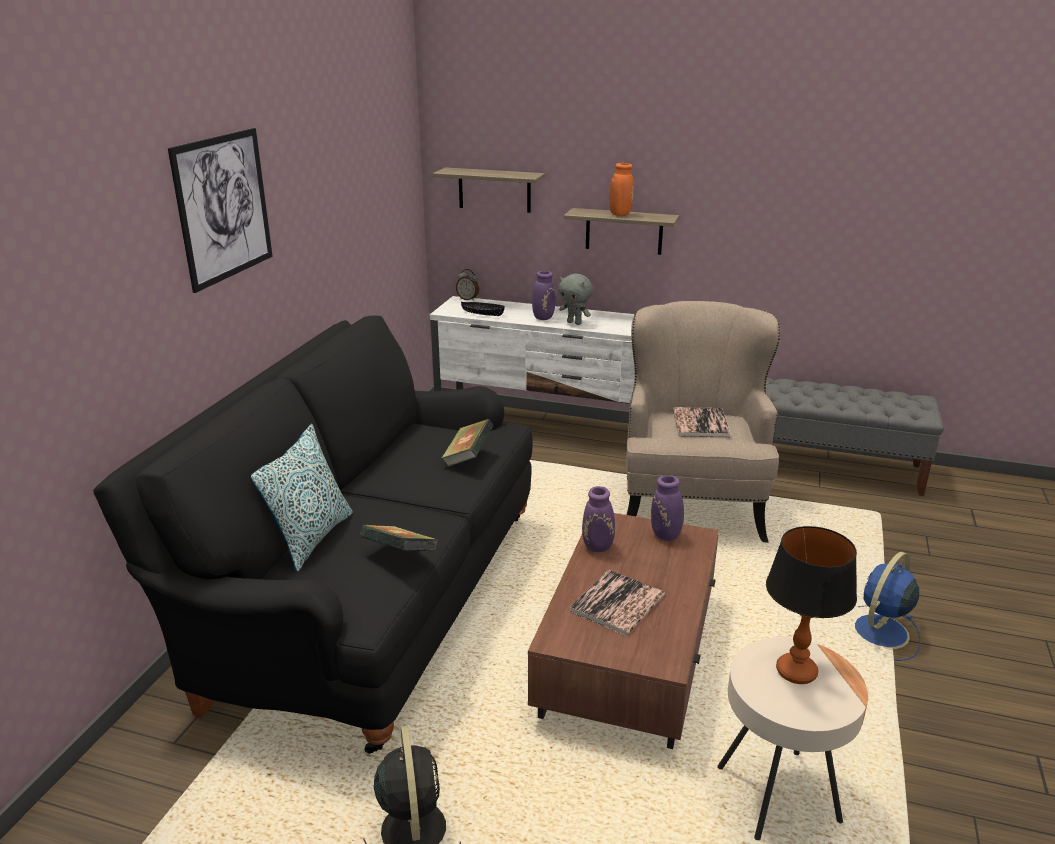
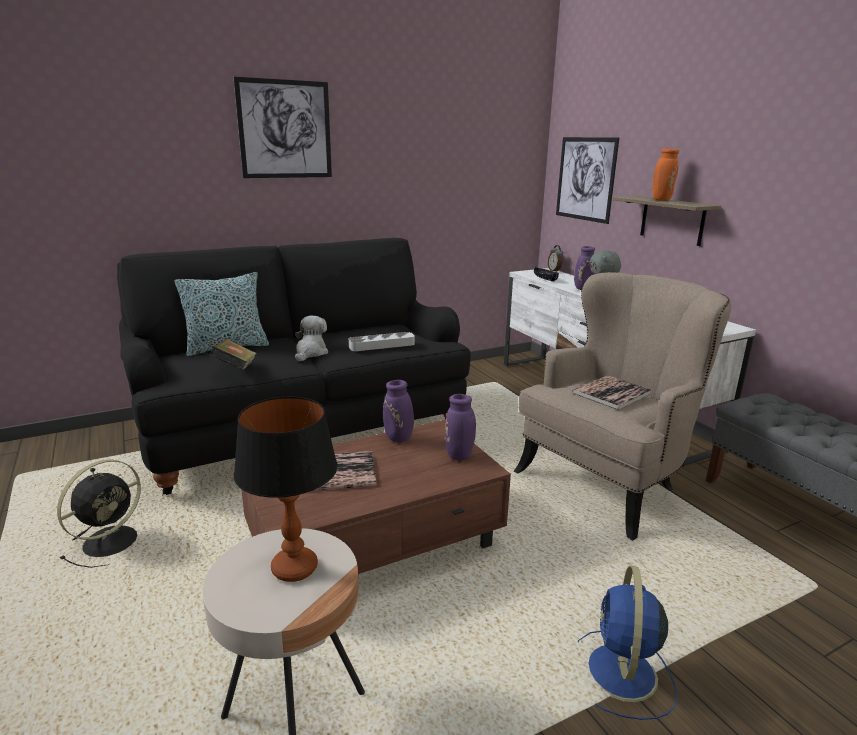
camera: 45 degrees right, 5 degrees down
shelf [433,167,545,213] -> picture [556,137,619,224]
book [441,419,493,467] -> grey tray [349,332,415,351]
blue fan [855,552,921,661] -> blue fan turned 75 degrees counterclockwise [578,565,677,720]
none -> plush toy [295,316,328,362]

